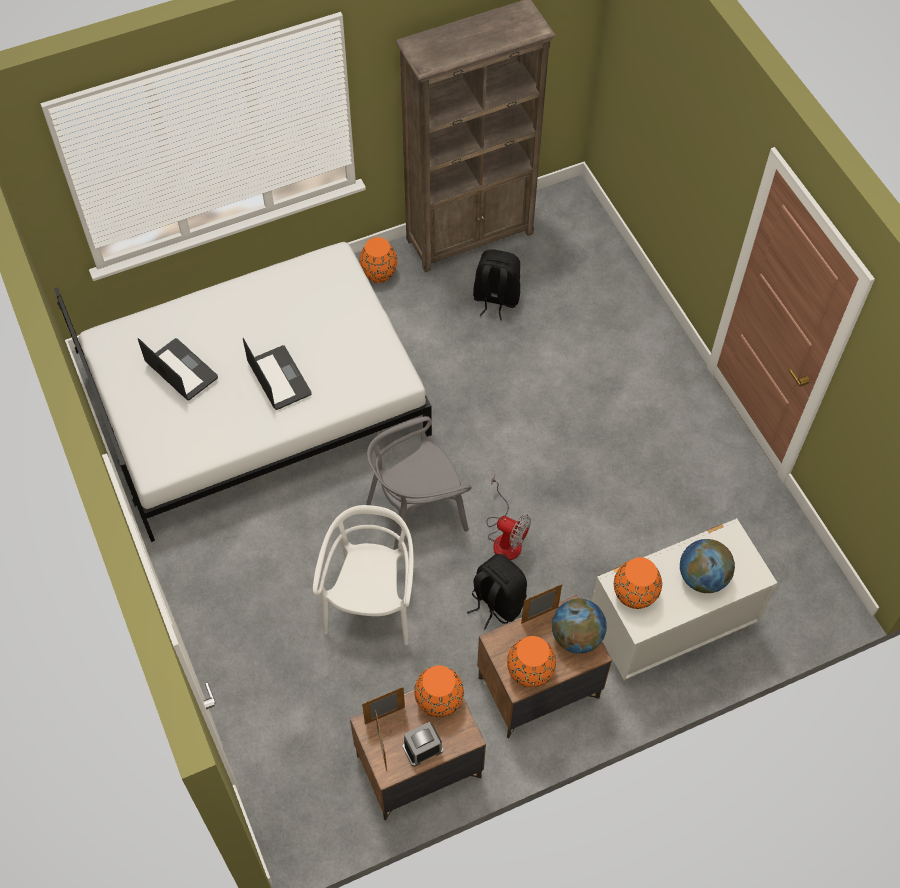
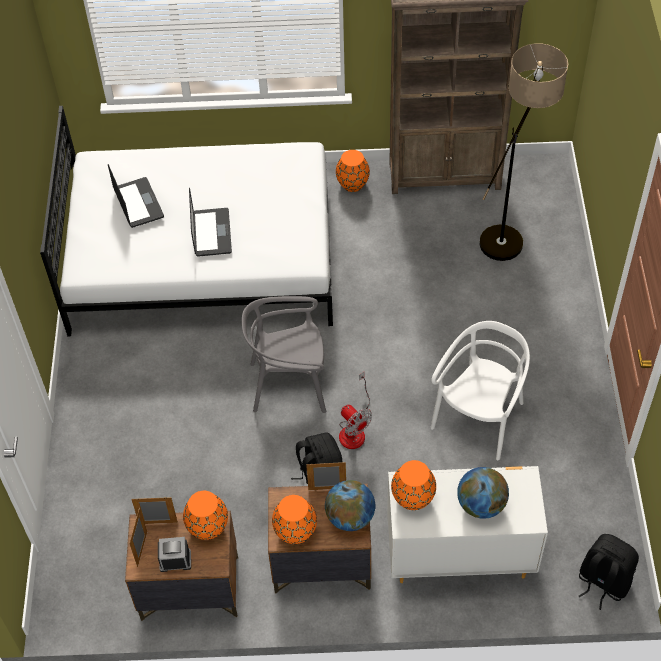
camera: 25 degrees right, 5 degrees down
white chair [313,505,414,645] -> white chair moved to [430,321,530,461]
black backpack [473,249,520,320] -> black backpack moved to [579,534,639,610]
none -> floor lamp [479,43,568,261]

